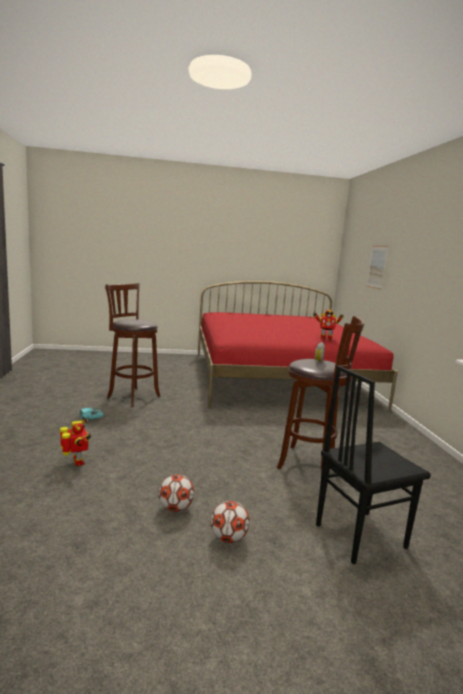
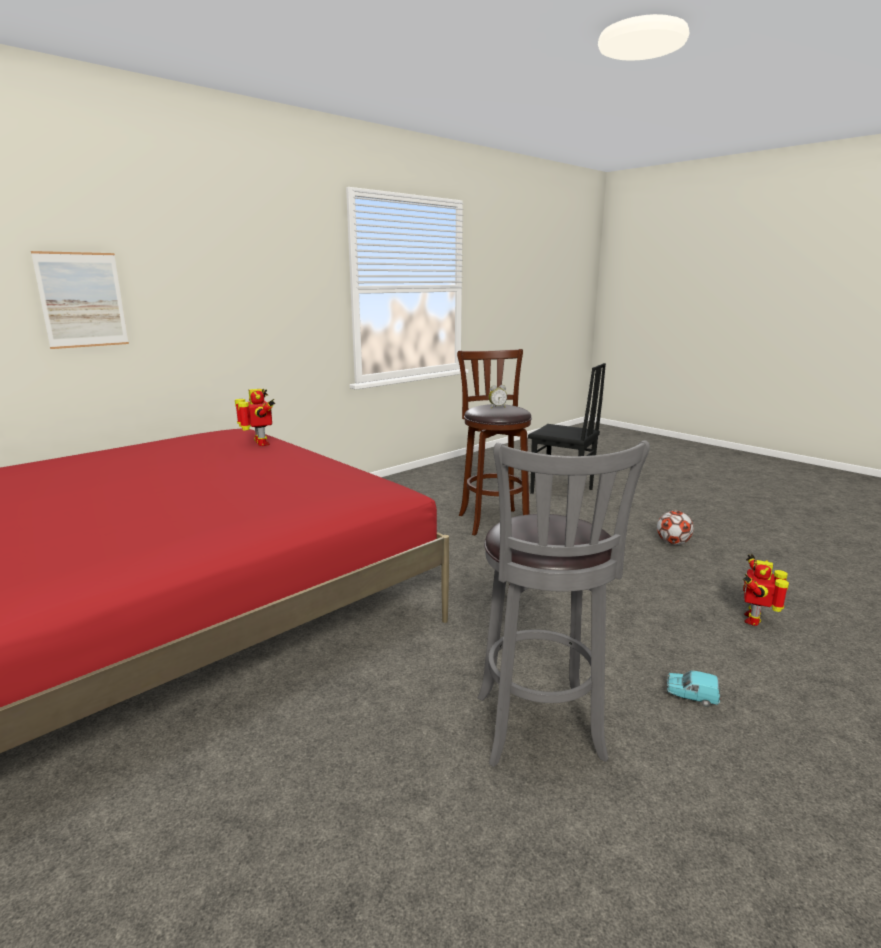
camera: 125 degrees left, 5 degrees up
brown stool [105,283,160,407] -> grey stool [478,440,650,767]
football [211,501,250,543] -> none

